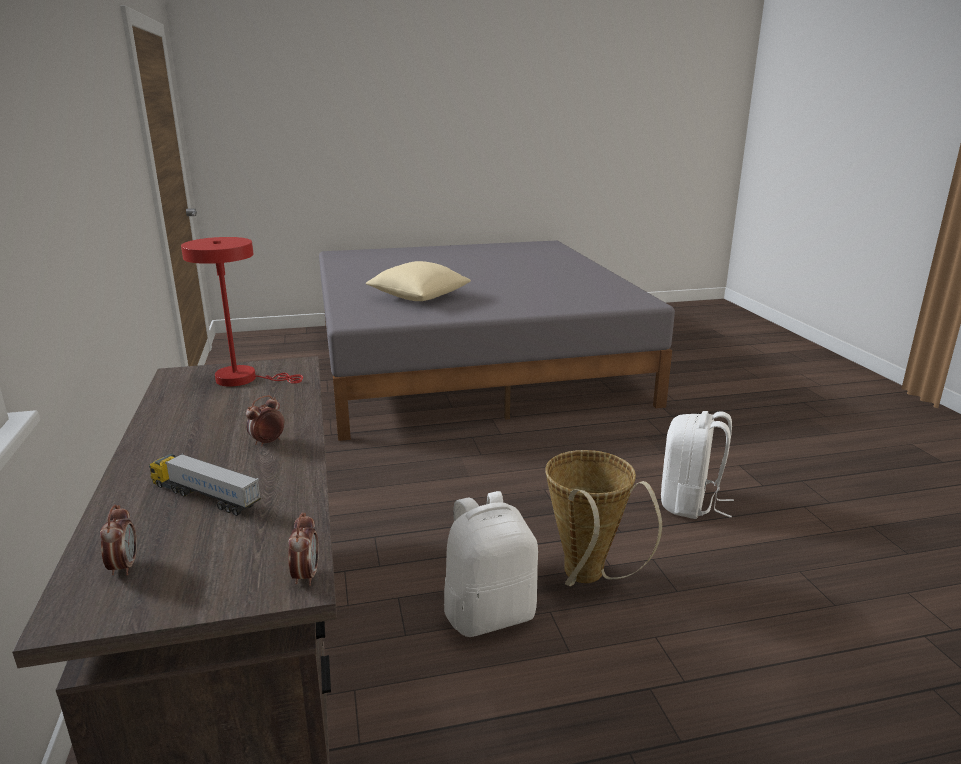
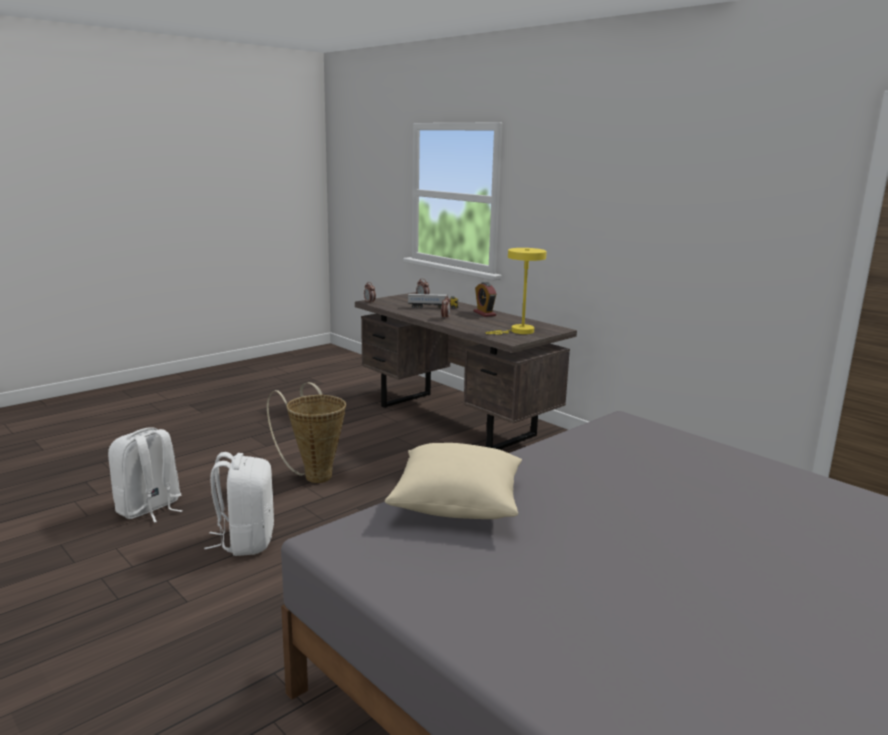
camera: 150 degrees right, 5 degrees down
red table lamp [181,237,303,386] -> yellow table lamp [485,248,547,335]
beige pillow [365,261,471,301] -> beige pillow moved to [385,443,522,519]
white backpack [444,491,538,637] -> white backpack moved to [108,427,183,523]
none -> alarm clock [474,282,496,317]

